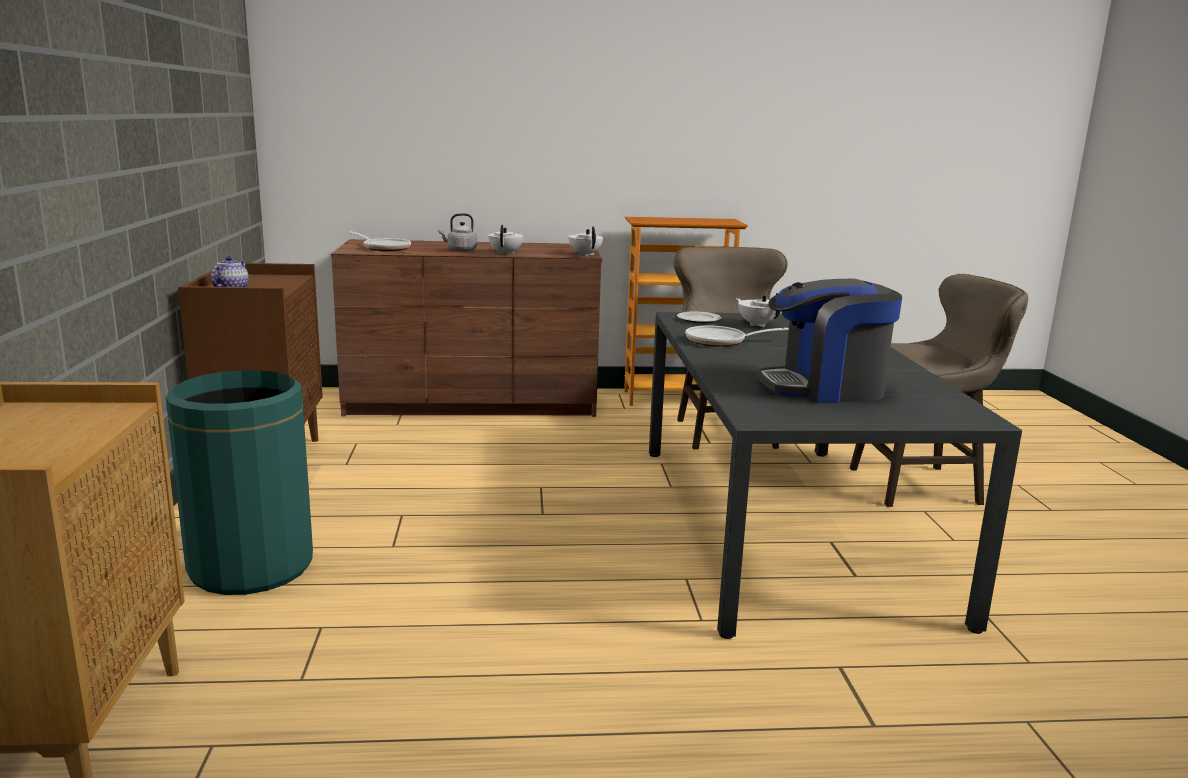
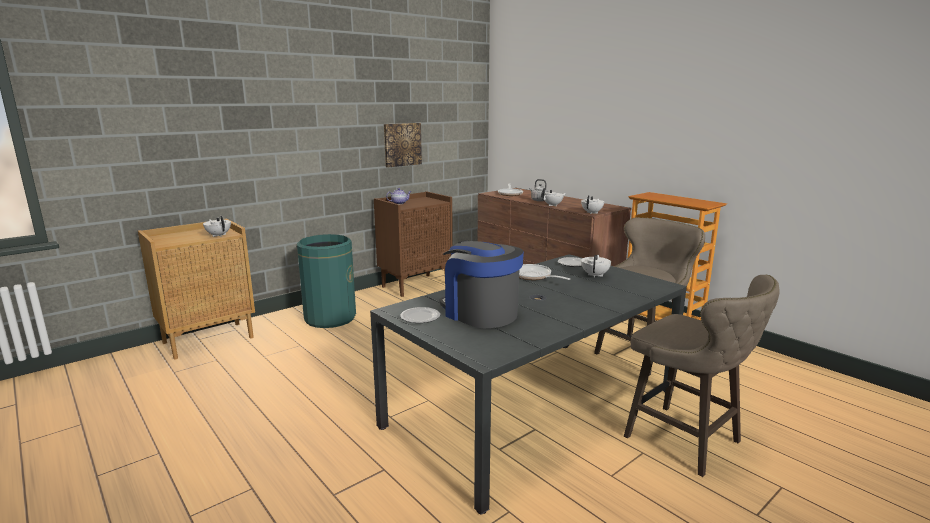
camera: 55 degrees right, 0 degrees up
none -> white teapot [203,216,231,237]
none -> picture [384,123,422,167]
none -> plate [400,307,440,323]

